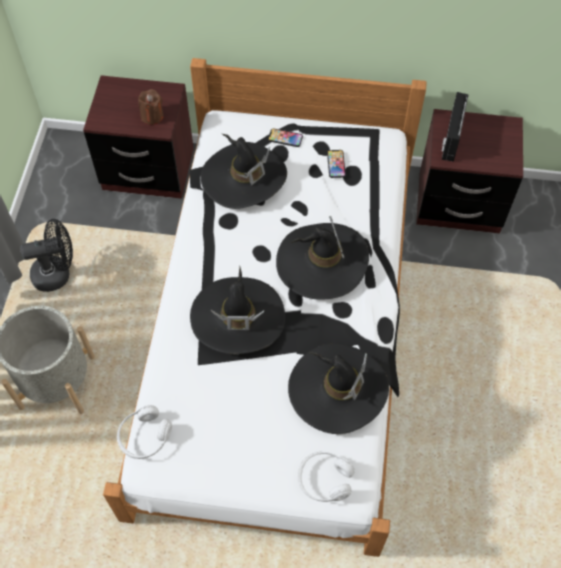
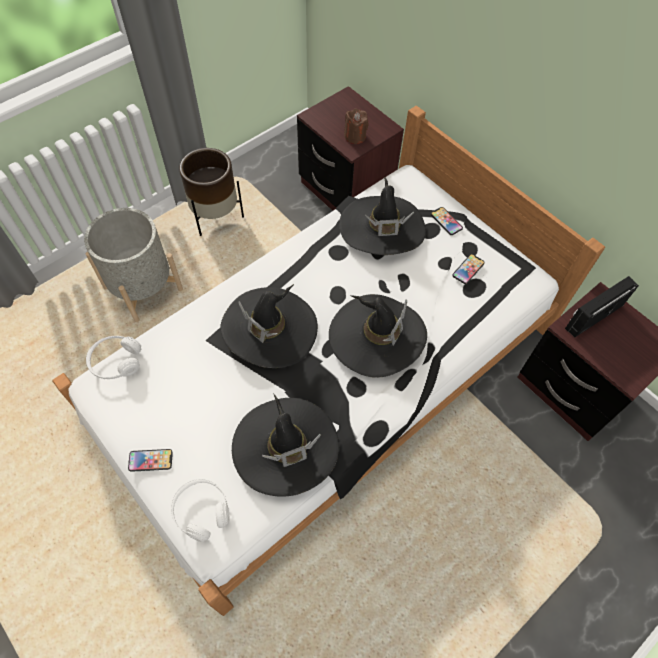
camera: 40 degrees right, 0 degrees up
black fan [20,219,73,292] -> brown planter [179,148,244,236]
none -> phone [128,449,173,472]

